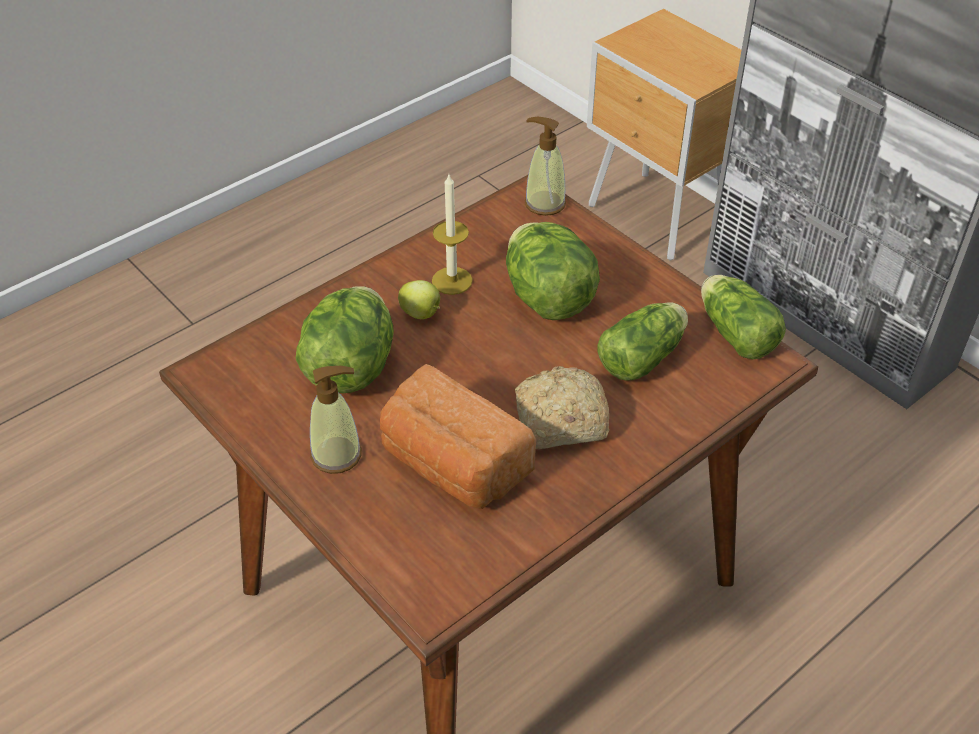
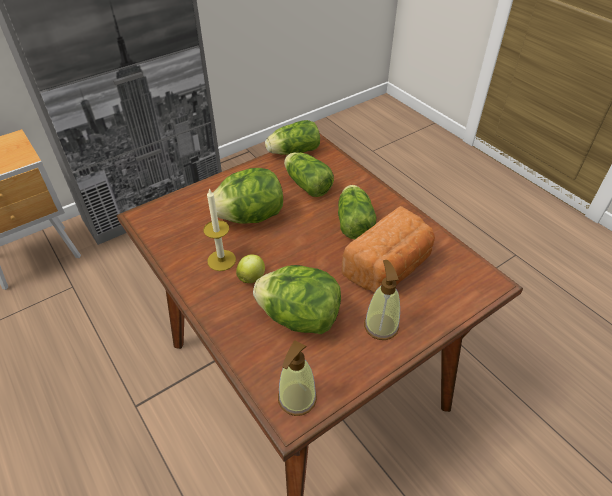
camera: 85 degrees left, 0 degrees up
bread [515,366,609,449] -> lettuce [338,185,376,239]
soap dispenser [525,117,566,216] -> soap dispenser moved to [278,340,317,416]

